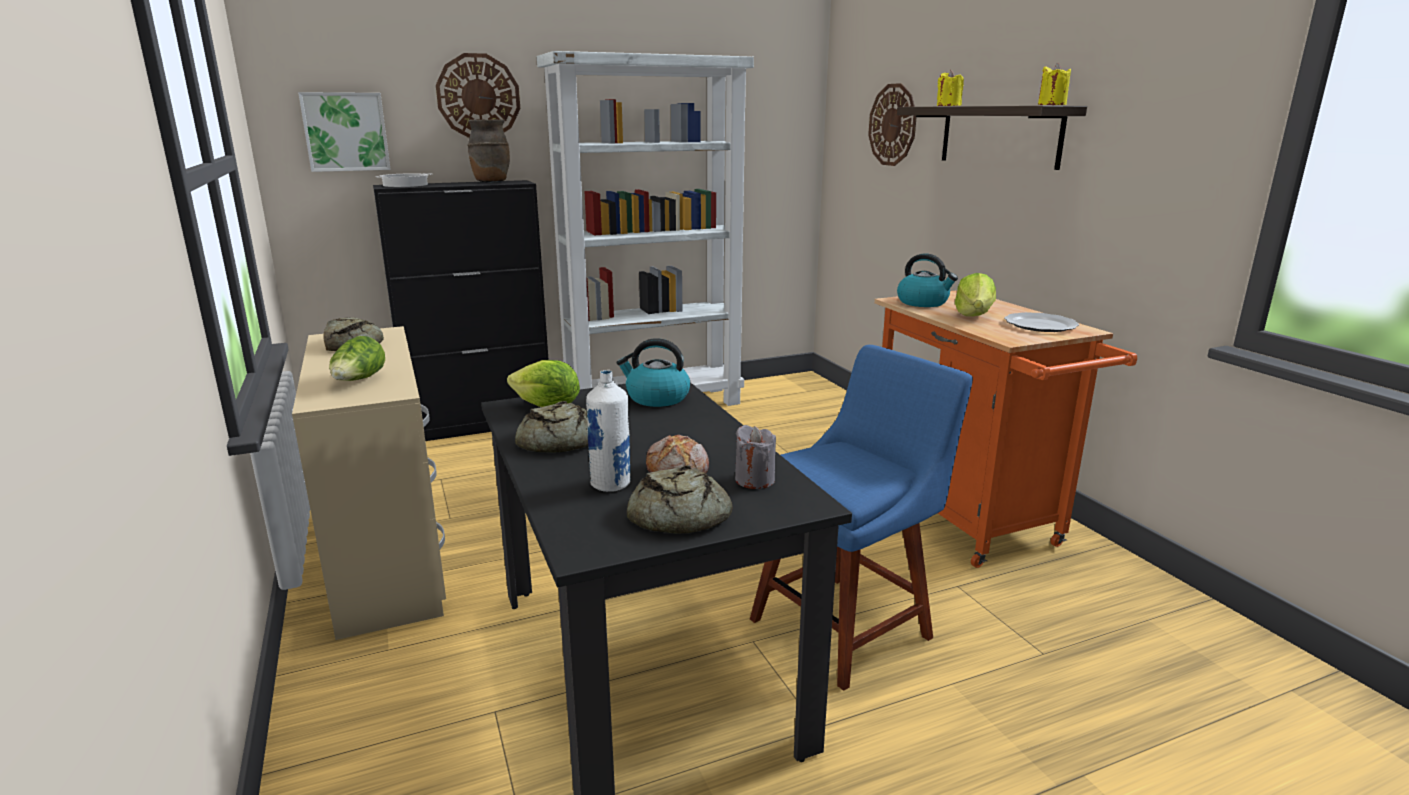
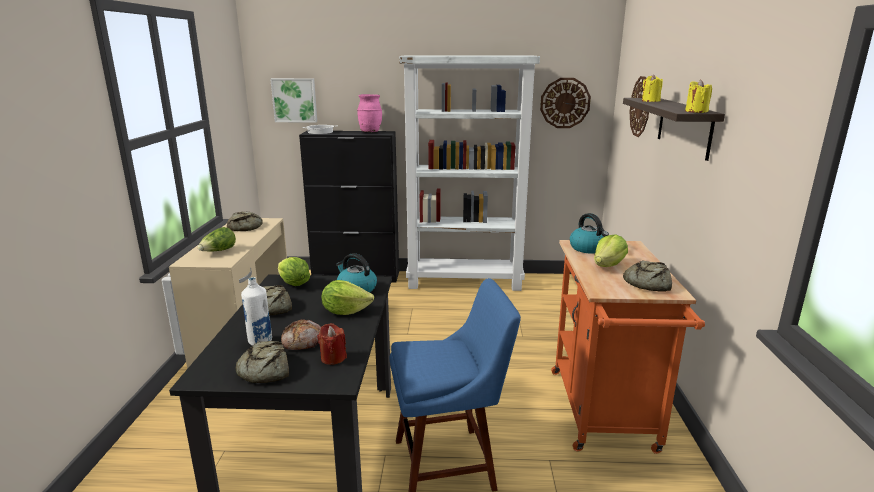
camera: 25 degrees right, 0 degrees up
wall clock [436,53,520,138] -> wall clock moved to [540,78,591,128]
brown vase [467,119,510,183] -> pink vase [357,94,382,133]
grey candle [735,425,776,489] -> red candle [318,323,347,365]
plate [1004,312,1079,332] -> bread [623,260,672,292]
none -> lettuce [322,280,374,315]

